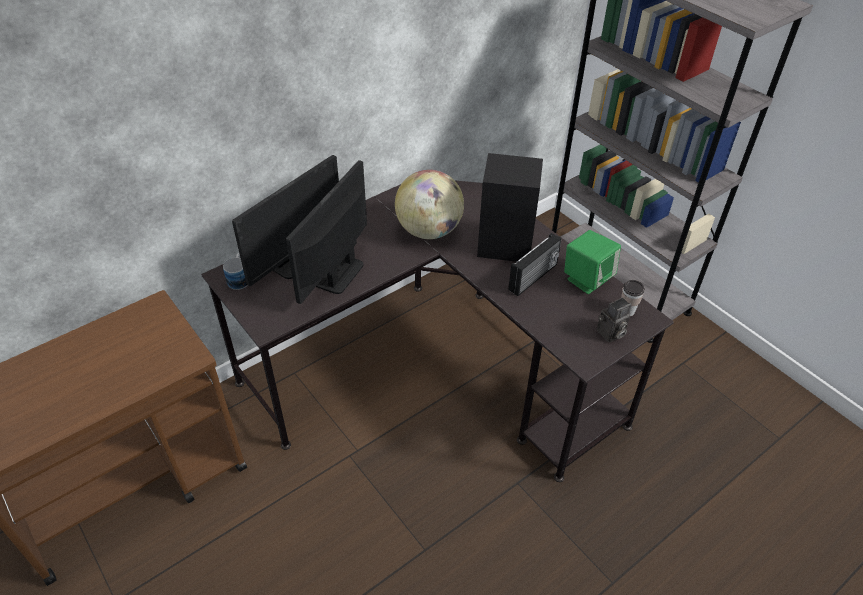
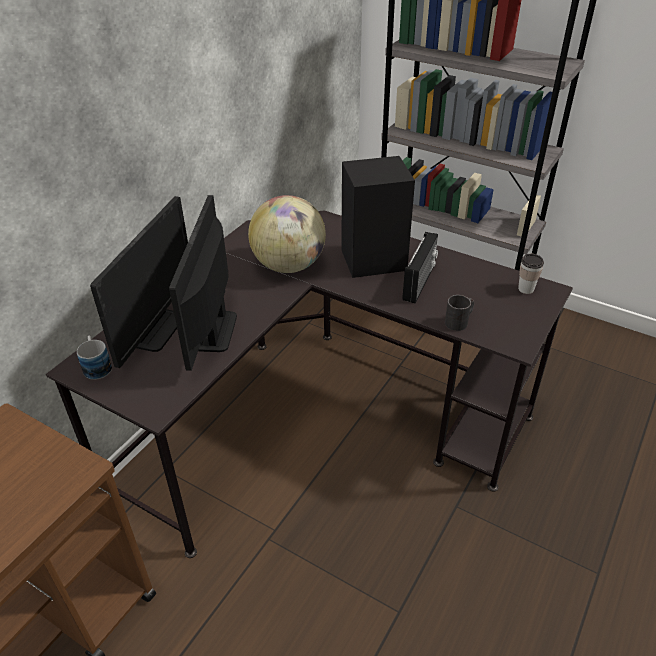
camera: 20 degrees left, 5 degrees down
green speaker [564,230,621,294] -> none
camera [597,297,632,342] -> none
none -> black mug [445,295,474,331]

